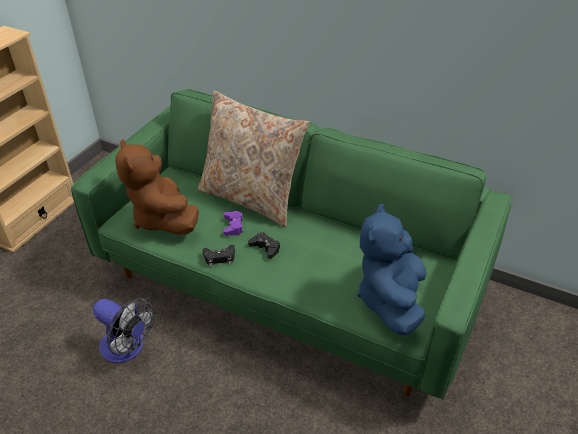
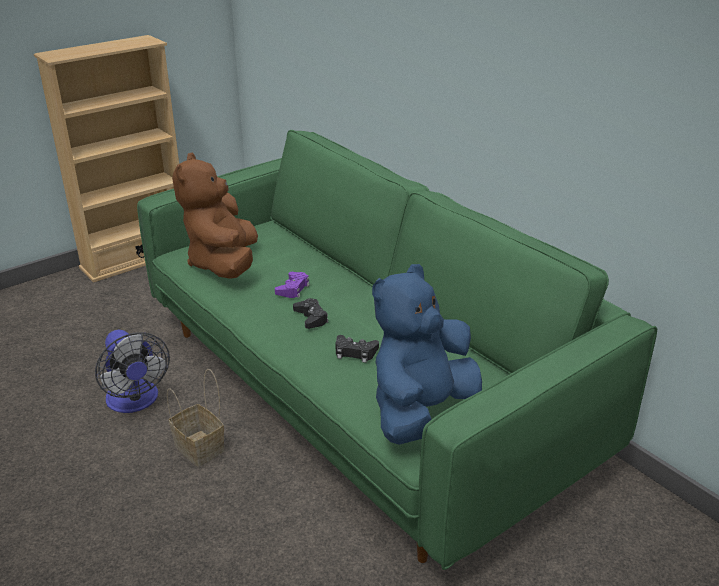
camera: 25 degrees right, 10 degrees down
beige pillow [197,90,309,227] -> none
black game controller [203,245,235,267] -> black game controller moved to [335,335,379,363]
none -> basket [167,369,225,467]

